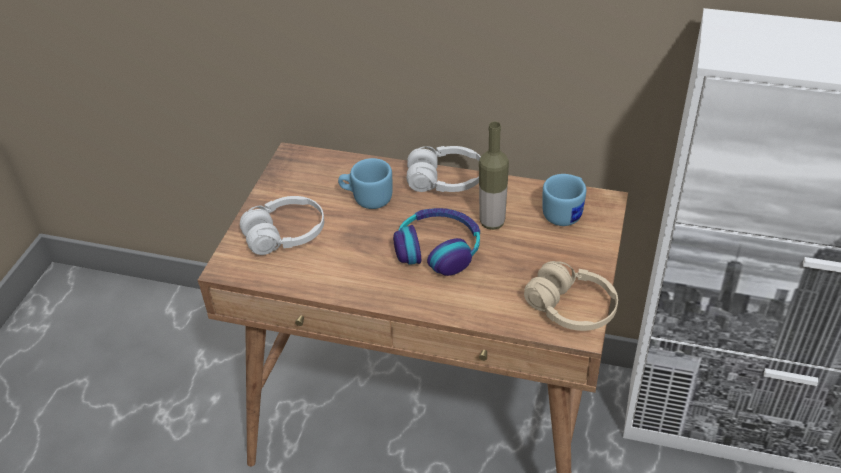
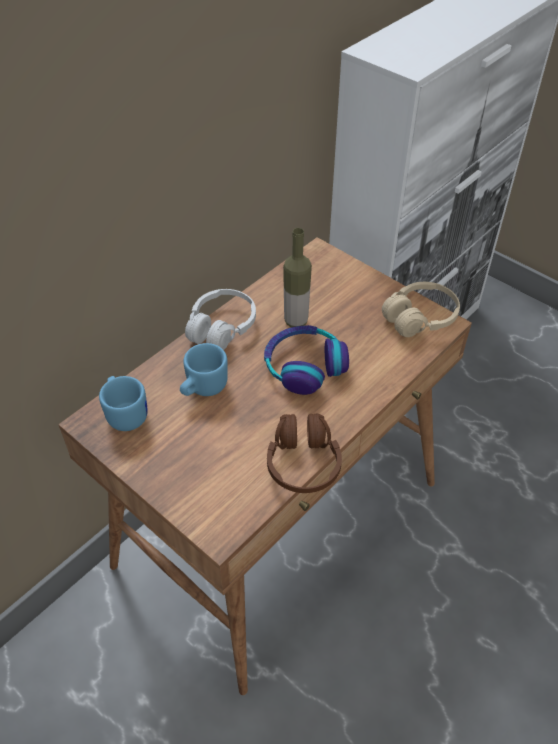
camera: 65 degrees left, 5 degrees up
white headphones [240,196,324,255] -> none
blue mug [542,174,586,226] -> blue mug moved to [99,376,148,431]
none -> brown headphones [267,414,342,493]

